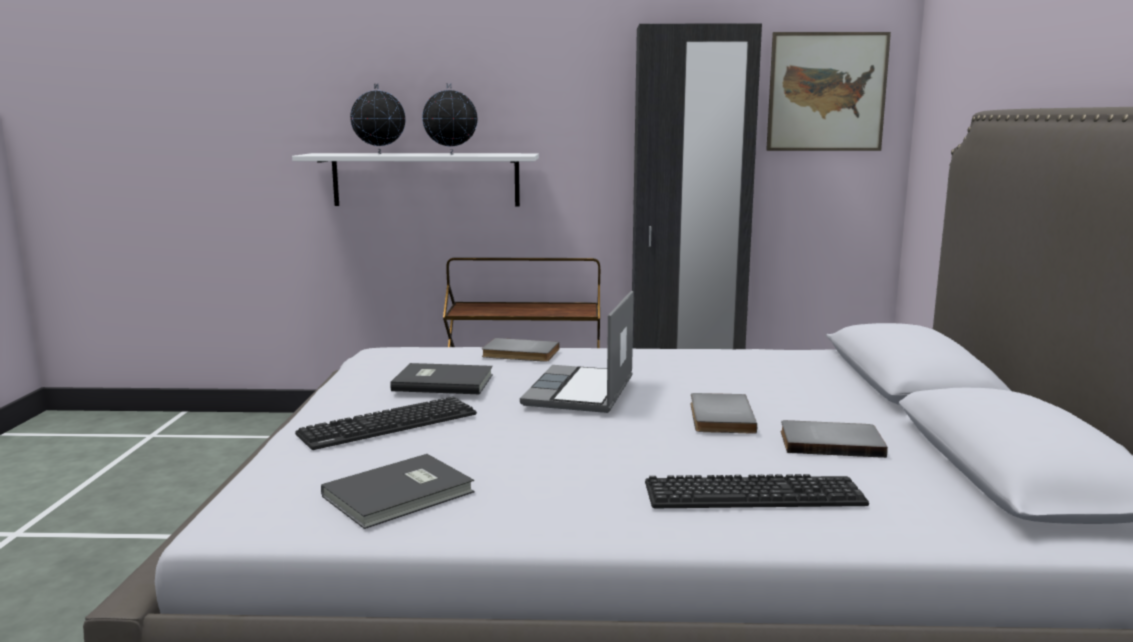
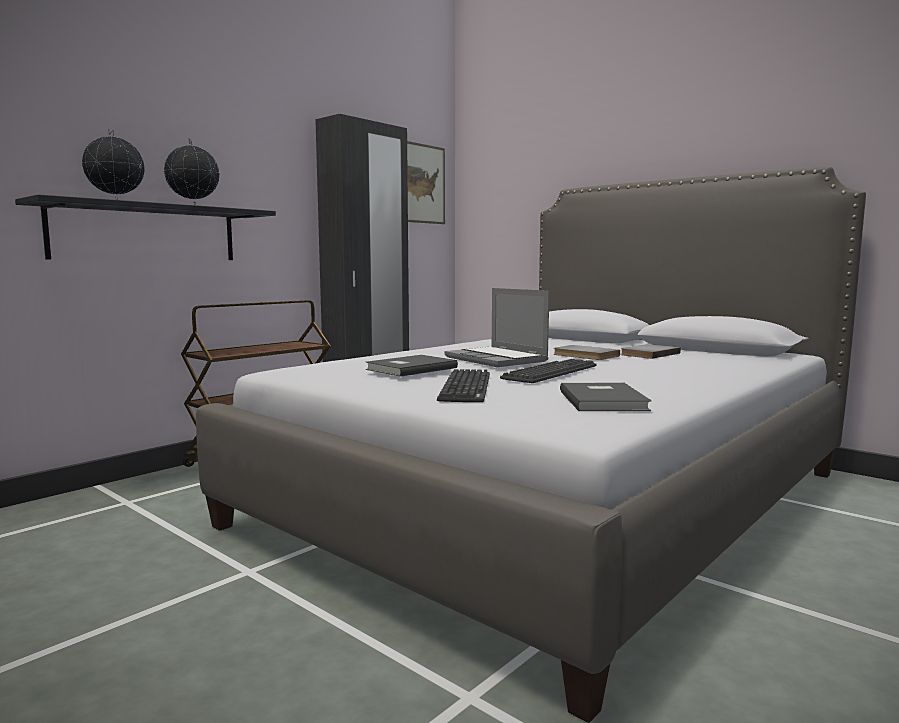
camera: 50 degrees left, 5 degrees down
white shelf [292,153,539,206] -> black shelf [15,194,276,260]
grey book [482,338,559,362] -> none
keyboard [645,474,869,508] -> keyboard moved to [500,359,597,383]

